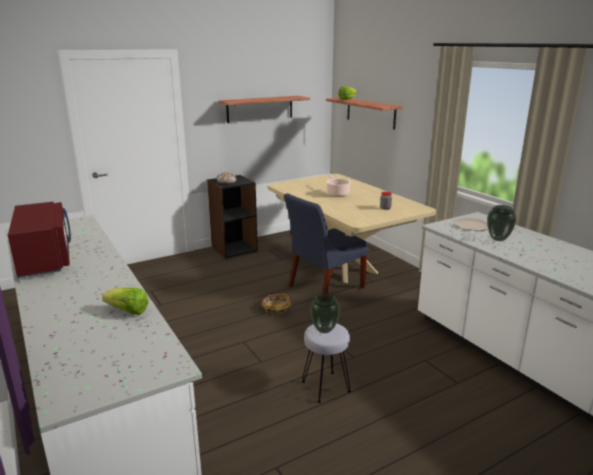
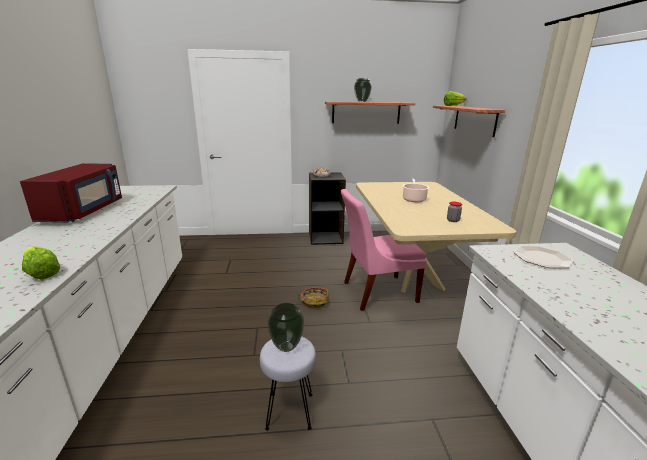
camera: 25 degrees right, 0 degrees up
blue chair [284,193,368,294] -> pink chair [341,189,426,311]
vase [487,205,517,241] -> vase moved to [354,78,372,102]

